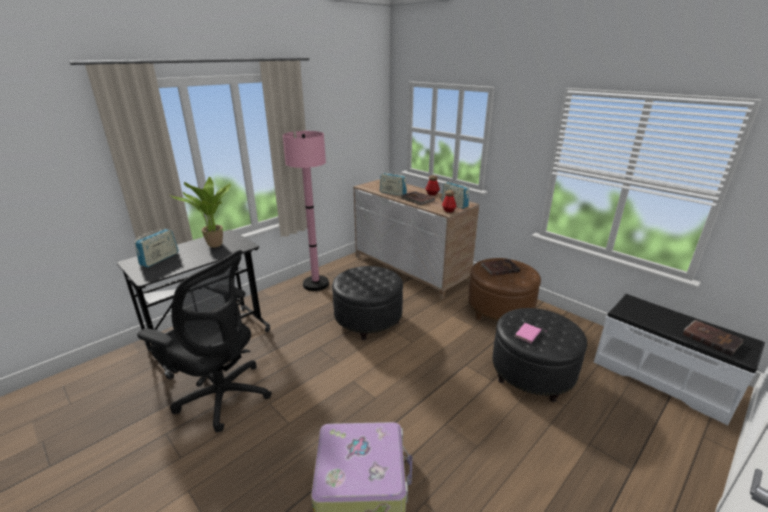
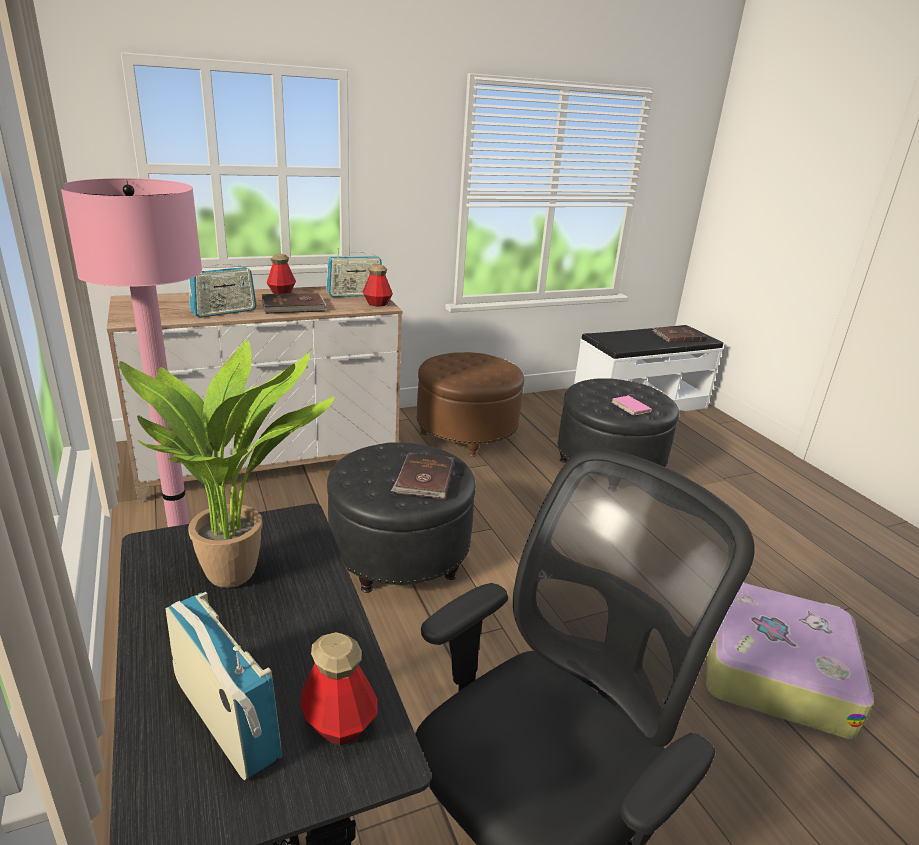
camera: 70 degrees left, 0 degrees up
brown book [481,259,520,276] -> brown book moved to [391,452,455,499]
none -> bottle [300,632,378,745]

